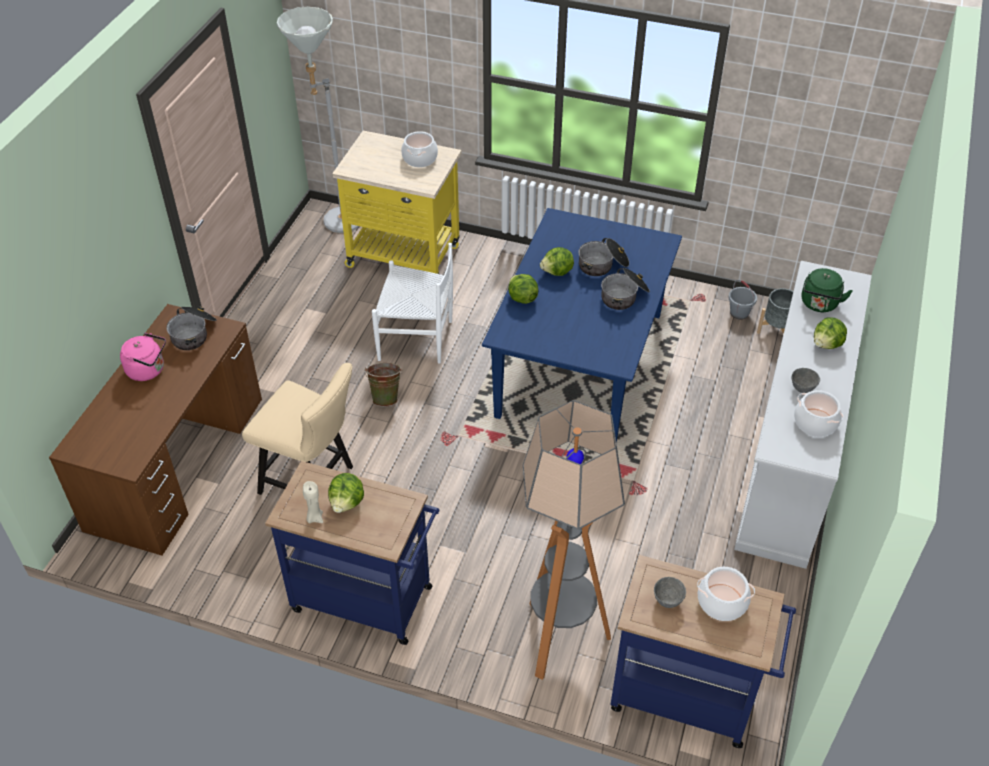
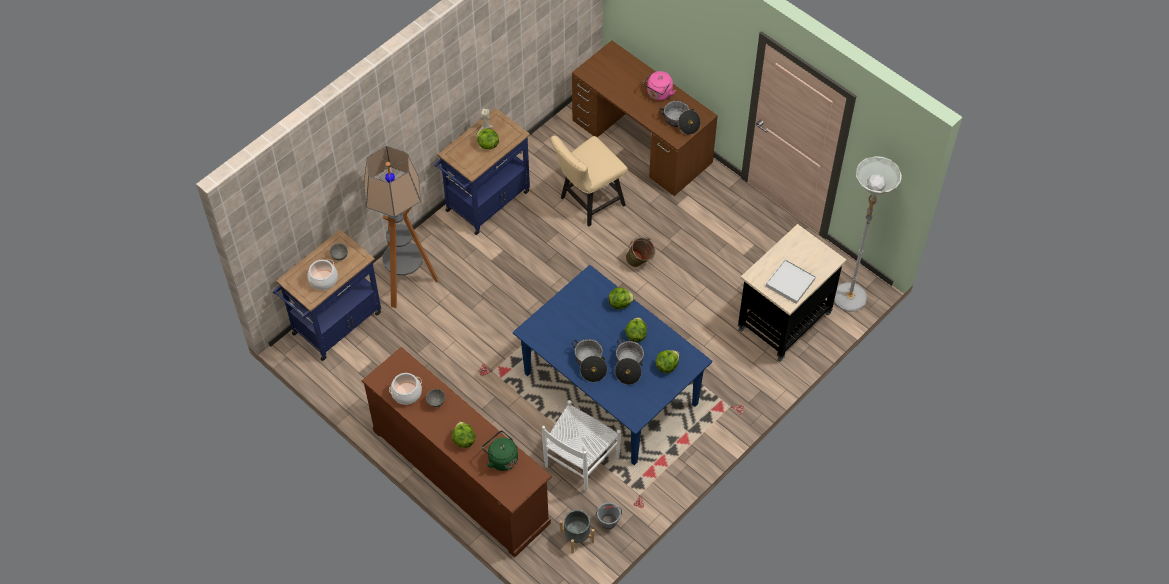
camera: 115 degrees right, 10 degrees up
yellow cart [332,131,461,274] -> black cart [738,224,847,362]
white chair [372,243,453,364] -> white chair moved to [542,400,621,492]
cooking pot [401,131,438,167] -> white tray [766,259,816,304]
white cabinet [734,261,872,569] -> brown cabinet [362,347,552,558]
none -> lettuce [655,350,679,373]

